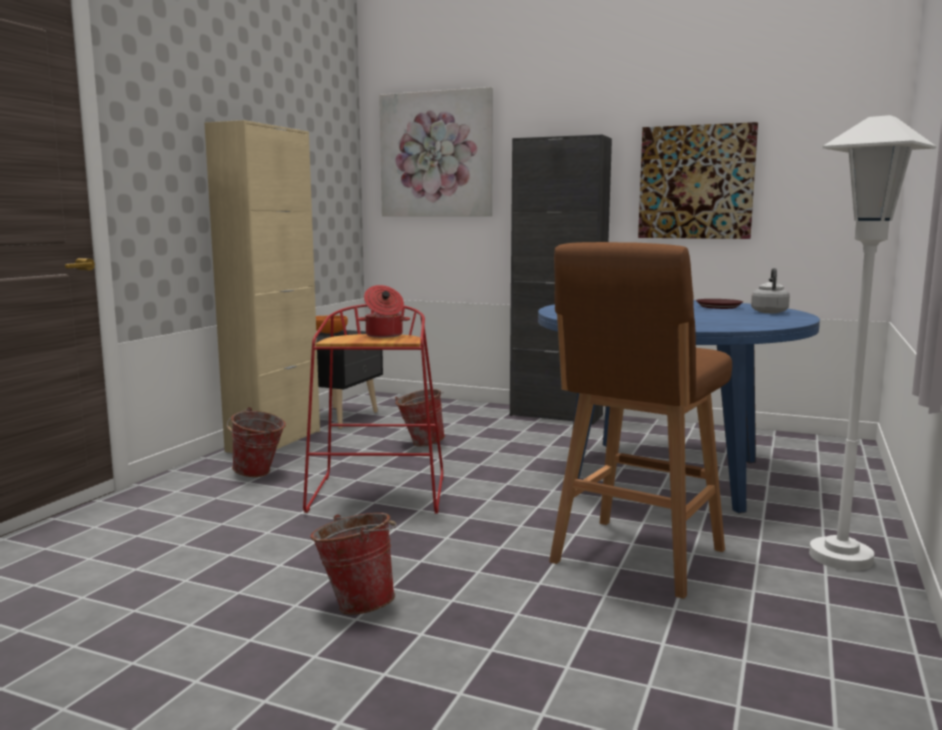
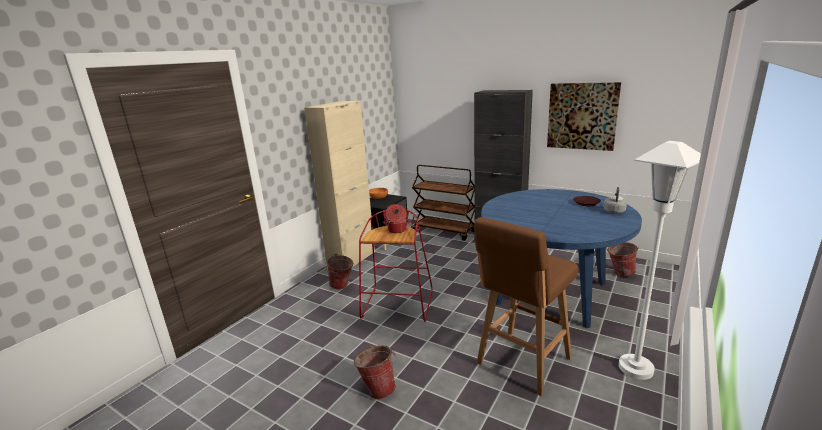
camera: 10 degrees right, 10 degrees up
picture [379,87,493,216] -> none
bucket [395,389,445,446] -> bucket moved to [607,242,639,277]
none -> brown cart [412,165,475,241]

